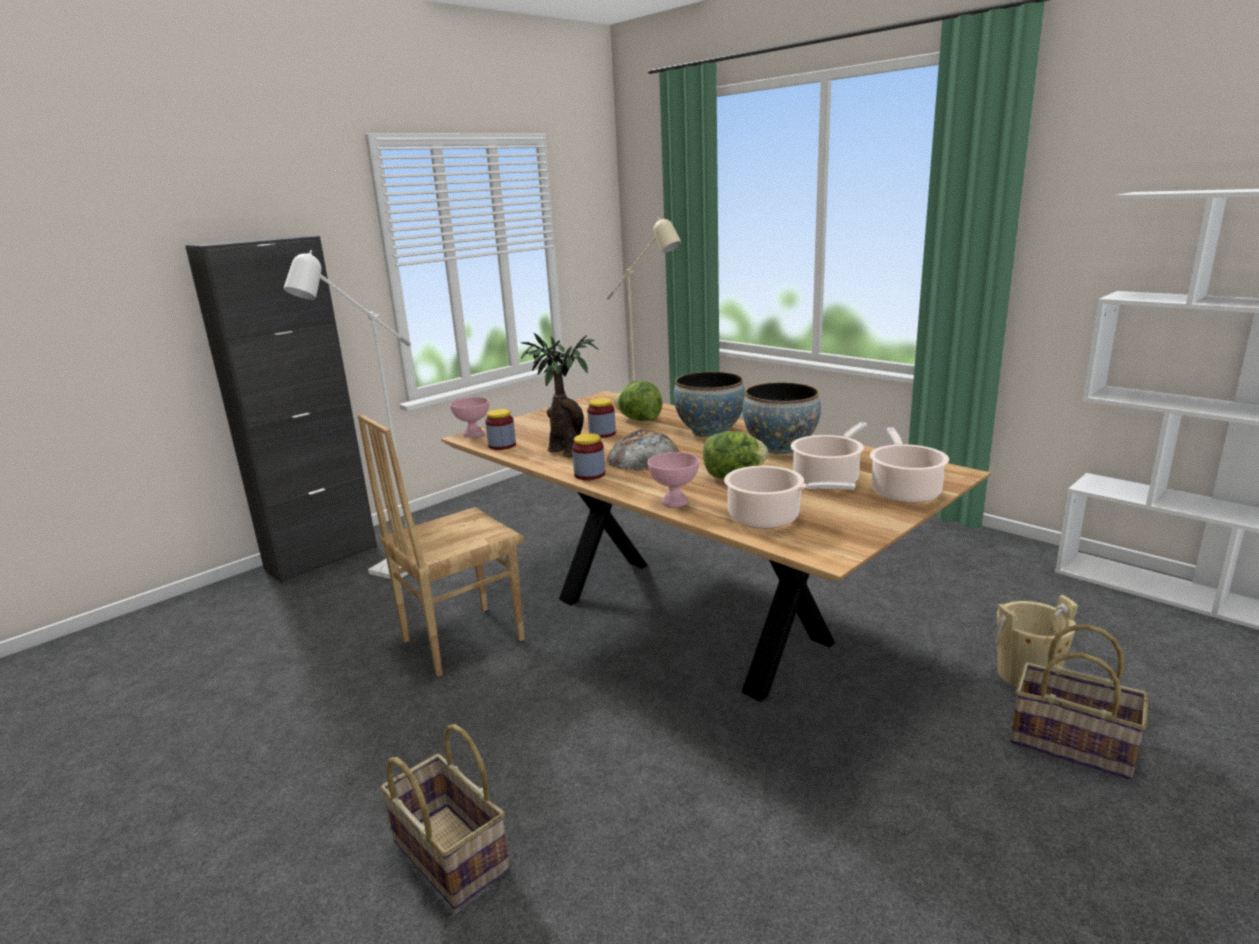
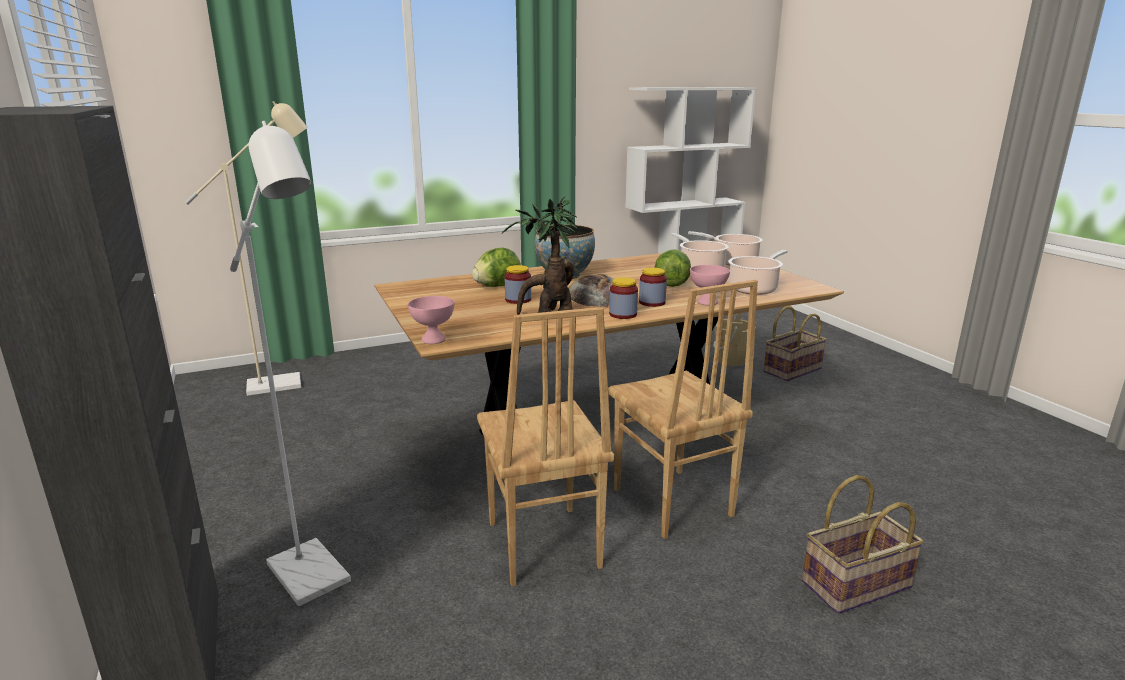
camera: 70 degrees left, 0 degrees up
jar [485,409,516,450] -> jar moved to [639,267,667,307]
bowl [743,382,821,454] -> none
none -> brown chair [608,280,758,539]

